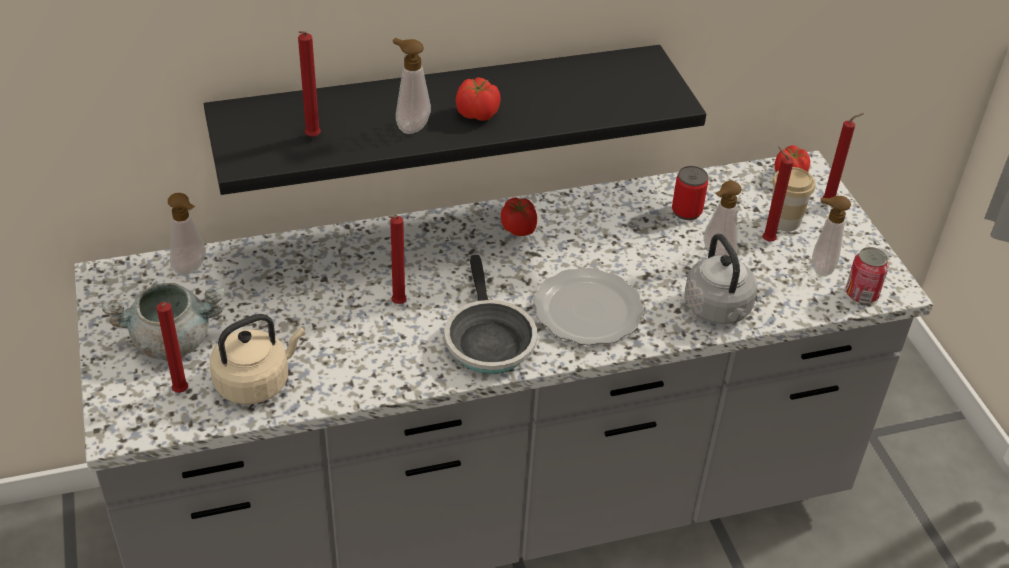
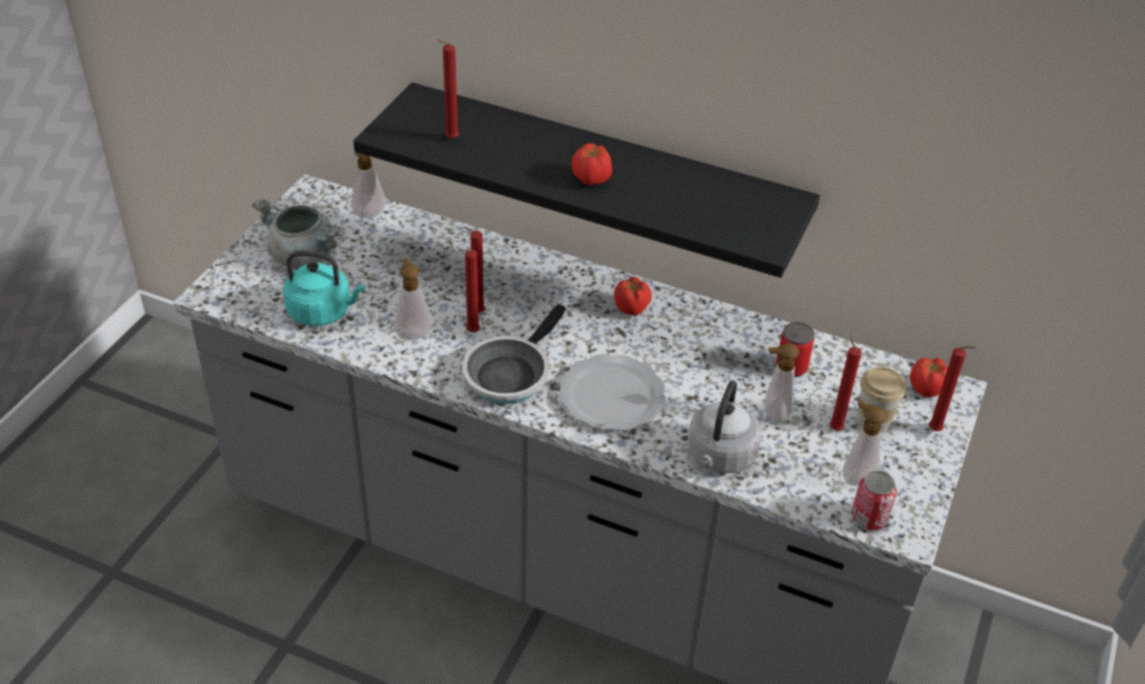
camera: 40 degrees right, 0 degrees up
red candle [156,302,188,393] -> red candle moved to [464,250,480,332]
beige kettle [210,314,305,405] -> turquoise kettle [283,250,365,326]
soap dispenser [393,38,431,134] -> soap dispenser moved to [394,258,433,340]

